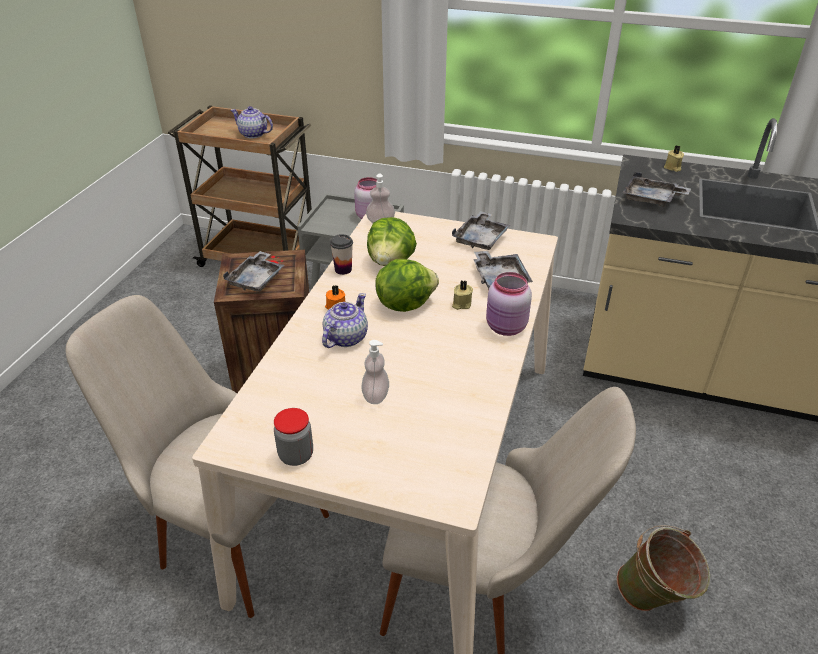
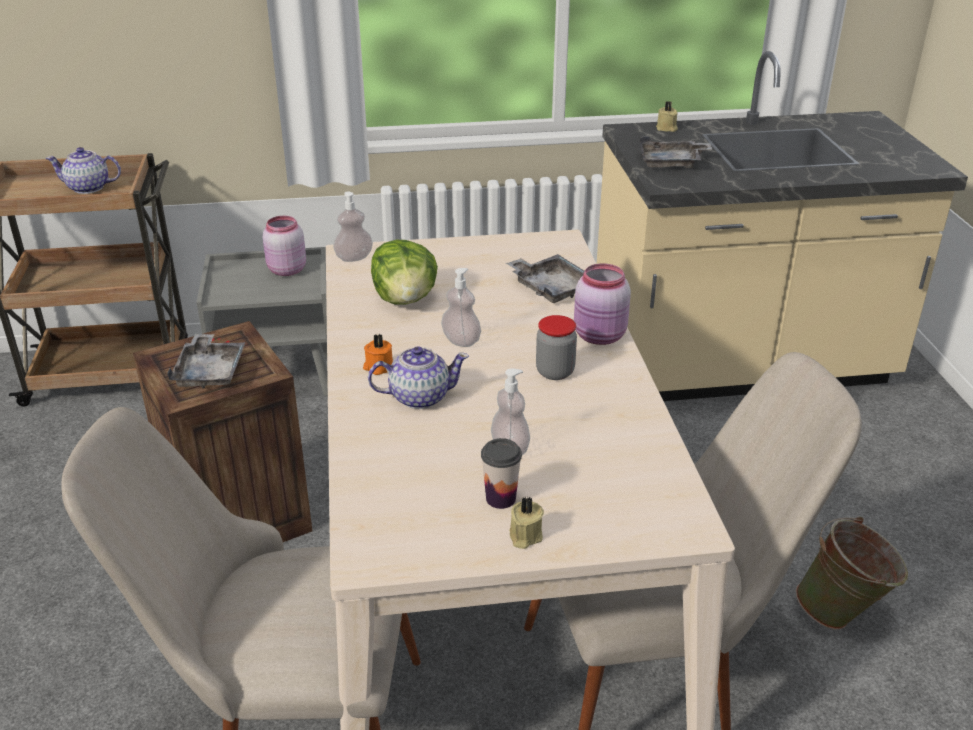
camera: 25 degrees left, 5 degrees down
jar [274,408,313,466] -> jar moved to [536,315,577,380]
teapot [322,293,368,348] -> teapot turned 75 degrees clockwise [368,346,469,409]
cup [330,234,353,275] -> cup moved to [481,438,522,509]
lettuce [375,259,439,312] -> soap dispenser [441,268,481,347]
grey tray [452,211,511,250] -> none
beige candle [452,280,473,310] -> beige candle moved to [509,497,544,549]

